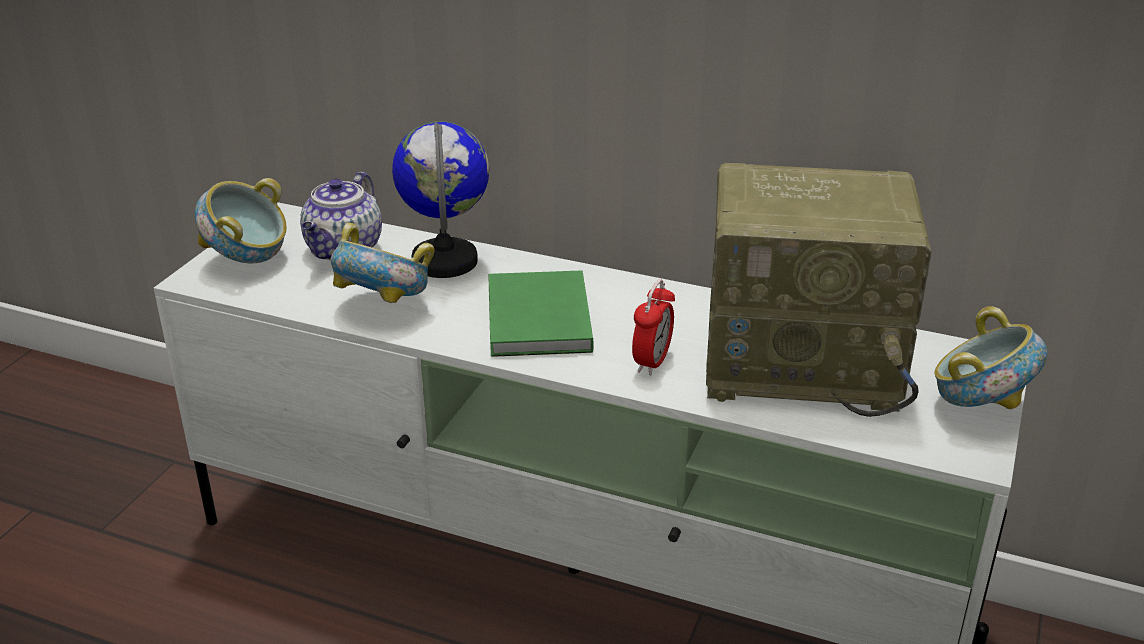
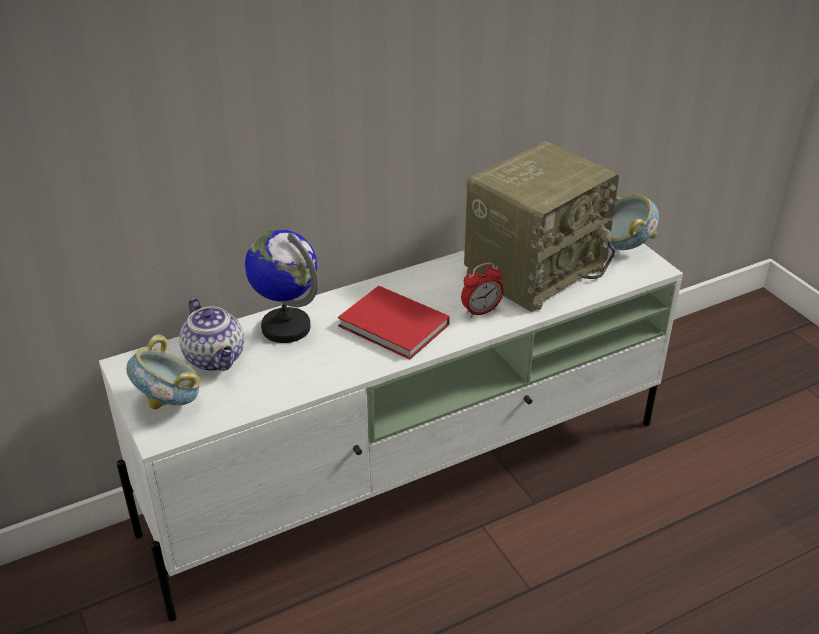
camera: 50 degrees left, 5 degrees up
bowl [330,223,434,303] -> none
green book [488,270,594,357] -> red book [338,286,450,359]
alarm clock [632,279,675,376] -> alarm clock turned 90 degrees clockwise [461,262,504,318]

